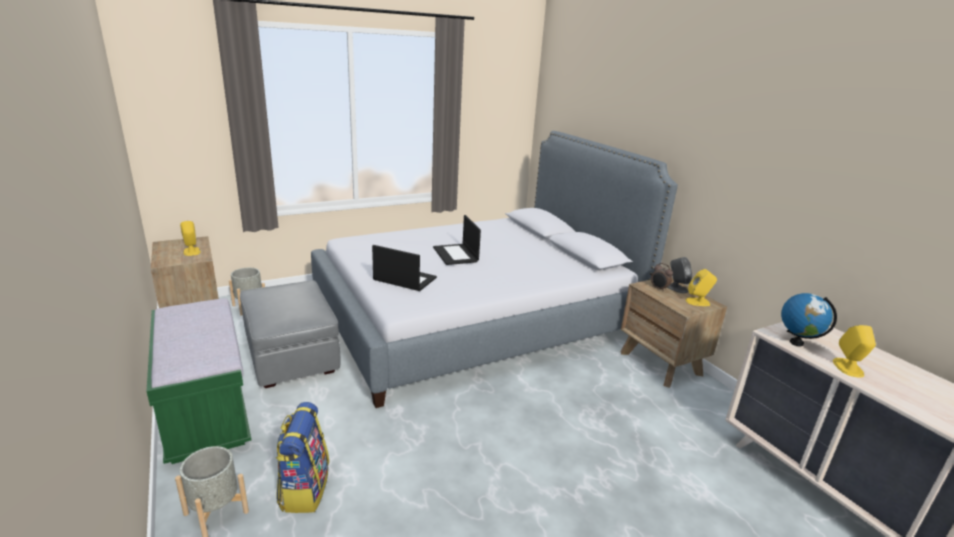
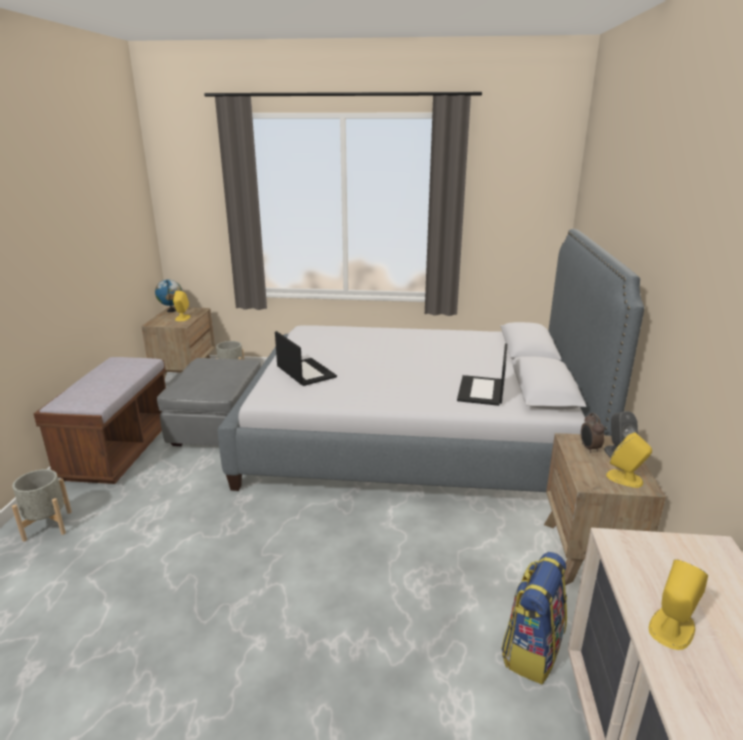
camera: 35 degrees right, 0 degrees up
green bench [146,298,251,464] -> brown bench [33,357,166,484]
backpack [276,402,329,513] -> backpack moved to [501,552,567,684]
laptop [433,215,481,265] -> laptop moved to [457,343,507,406]
globe [781,293,837,346] -> globe moved to [155,280,182,312]

